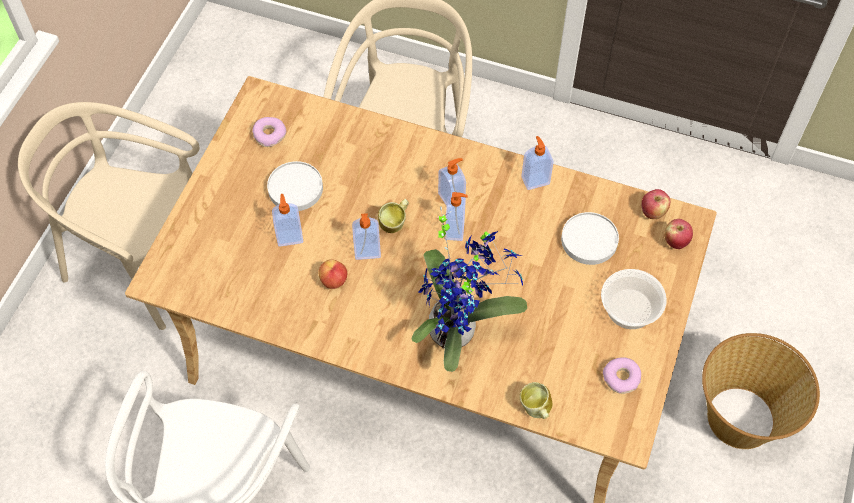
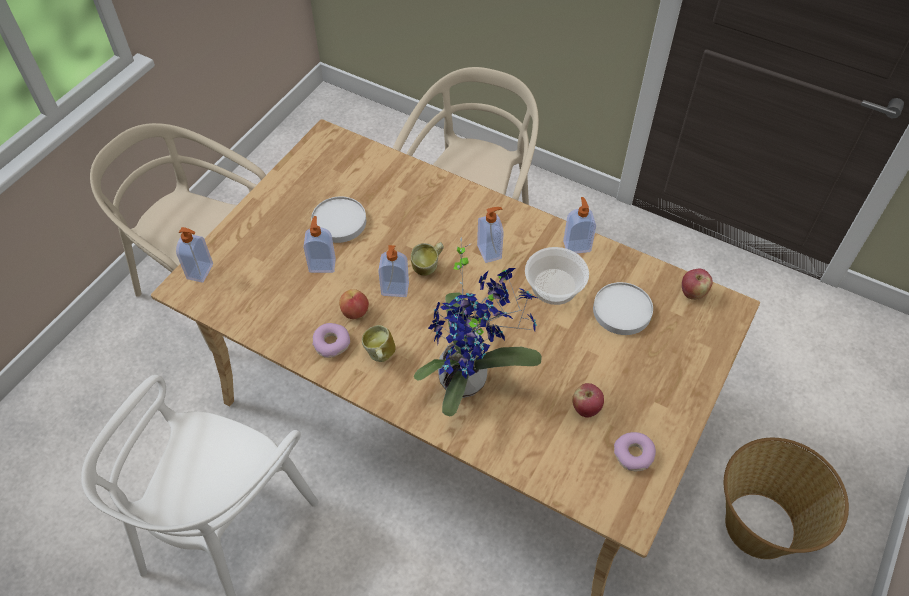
camera: 10 degrees right, 5 degrees down
donut [252,117,287,147] -> donut moved to [312,323,350,358]
soap dispenser [445,192,468,241] -> soap dispenser moved to [176,227,213,283]
mug [520,382,553,419] -> mug moved to [362,325,396,362]
bowl [601,269,667,329] -> bowl moved to [525,247,589,305]
apple [664,219,693,249] -> apple moved to [572,383,604,418]

